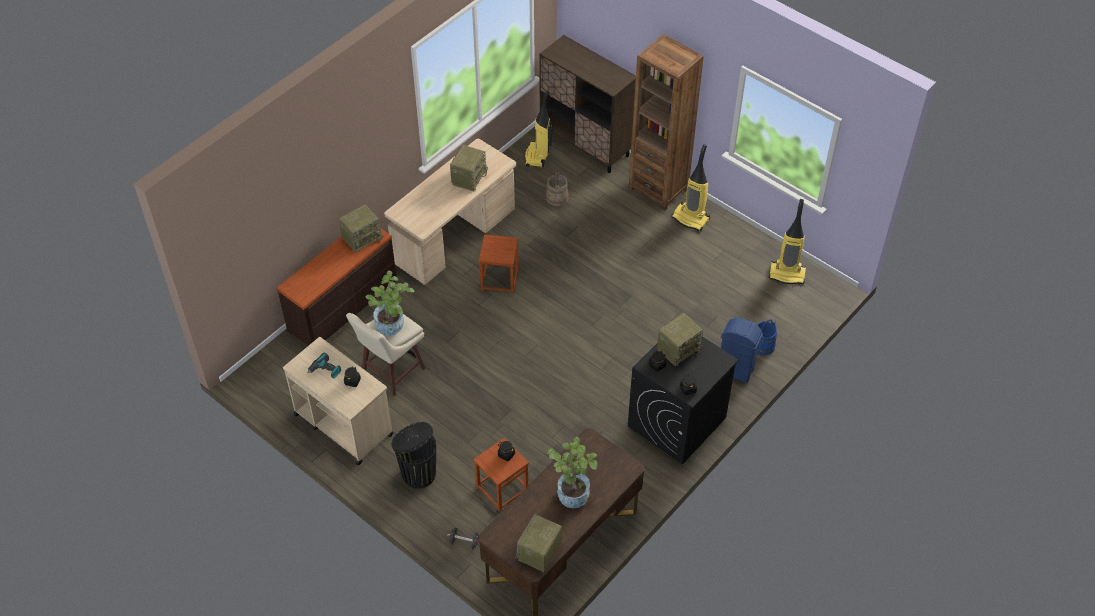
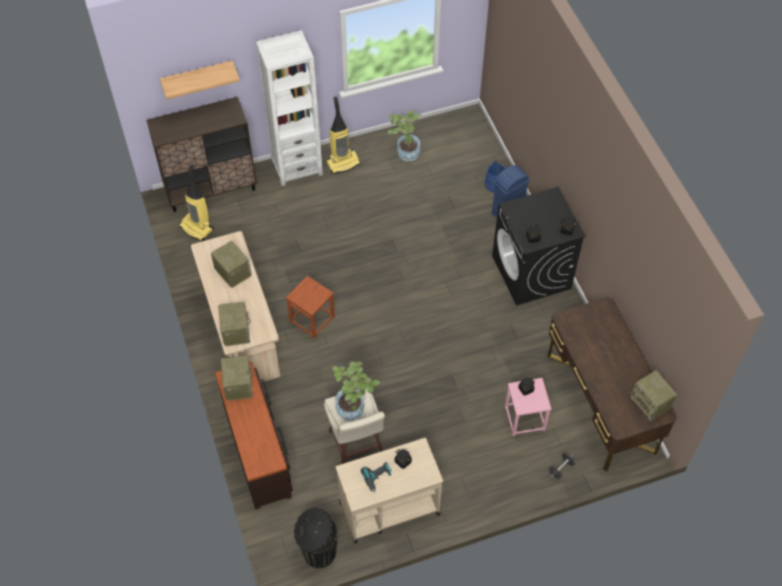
camera: 60 degrees left, 5 degrees up
black trash can [391,422,436,489] -> black trash can moved to [294,508,338,568]
brown stool [473,438,529,511] -> pink stool [505,378,551,436]
beige bucket [546,170,569,206] -> none
potted plant [547,437,598,509] -> potted plant moved to [388,110,421,161]
brown bookcase [629,34,704,211] -> white bookcase [256,30,323,186]
radio [657,313,703,366] -> radio moved to [218,301,251,346]
vacuum cleaner [769,199,806,284] -> none
none -> shelf [160,61,240,100]

